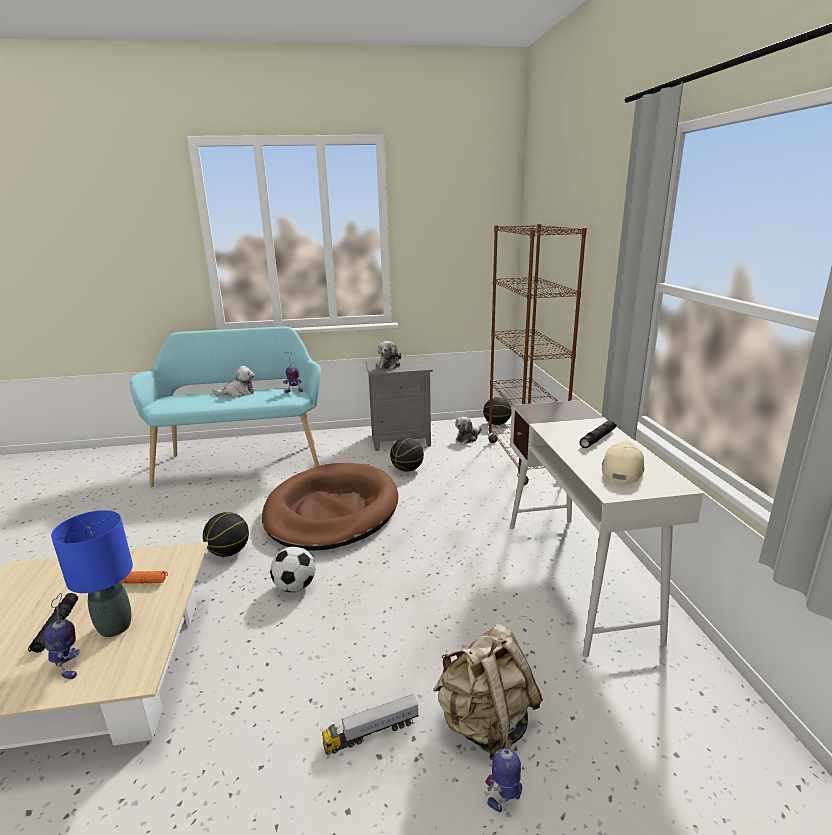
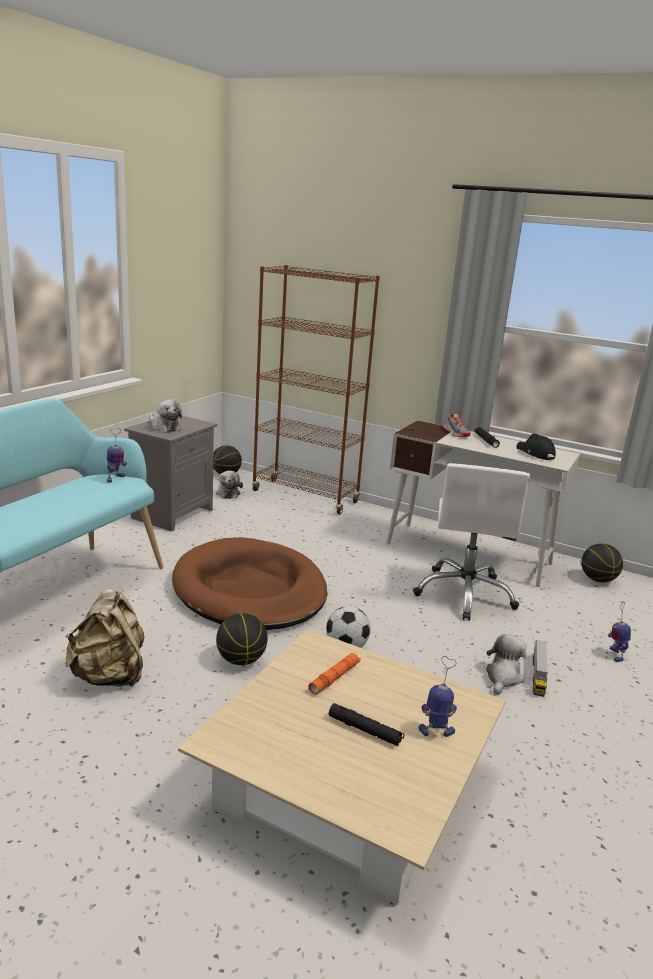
camera: 55 degrees left, 0 degrees up
blue table lamp [51,510,133,637] -> none
plush toy [213,366,255,397] -> plush toy moved to [486,634,526,694]
basketball [390,438,424,472] -> basketball moved to [581,543,623,583]
beige backpack [433,624,543,760] -> beige backpack moved to [66,589,144,687]
beige cap [602,441,645,484] -> black cap [516,433,556,460]
none -> white office chair [413,463,530,621]
none -> shoe [443,414,471,437]

